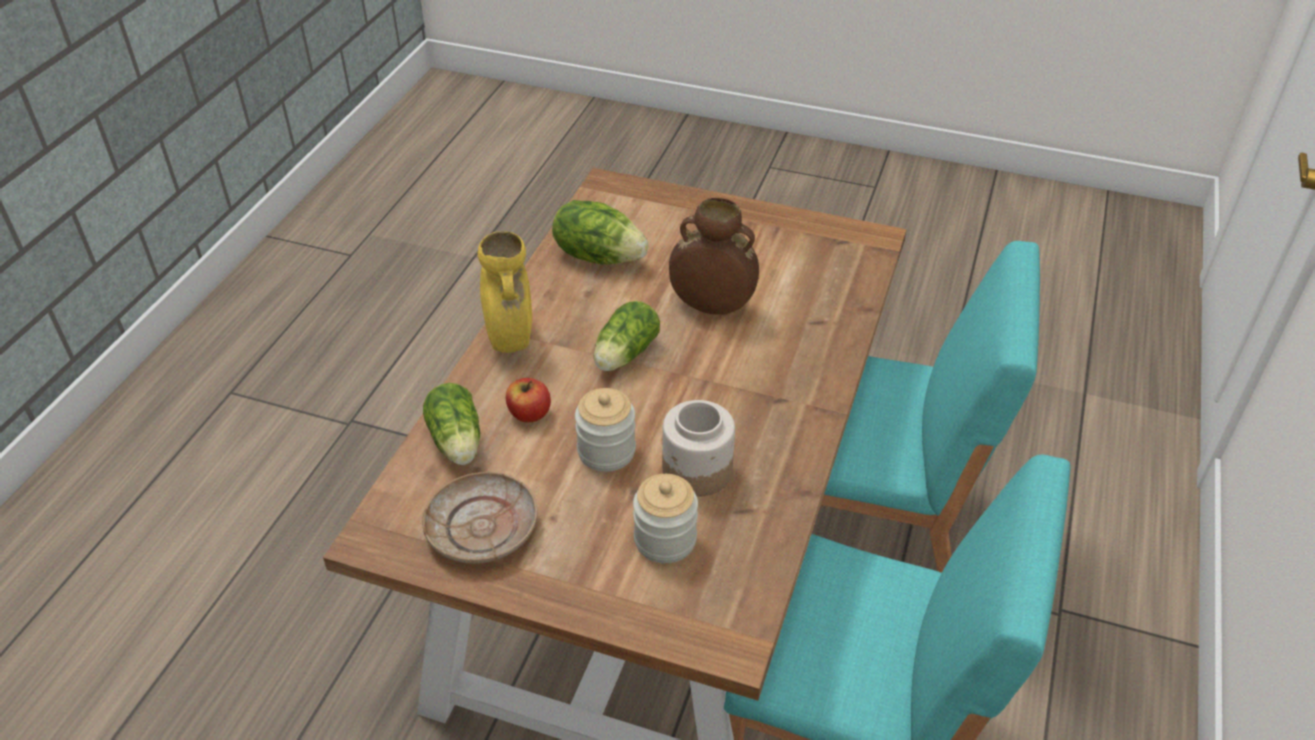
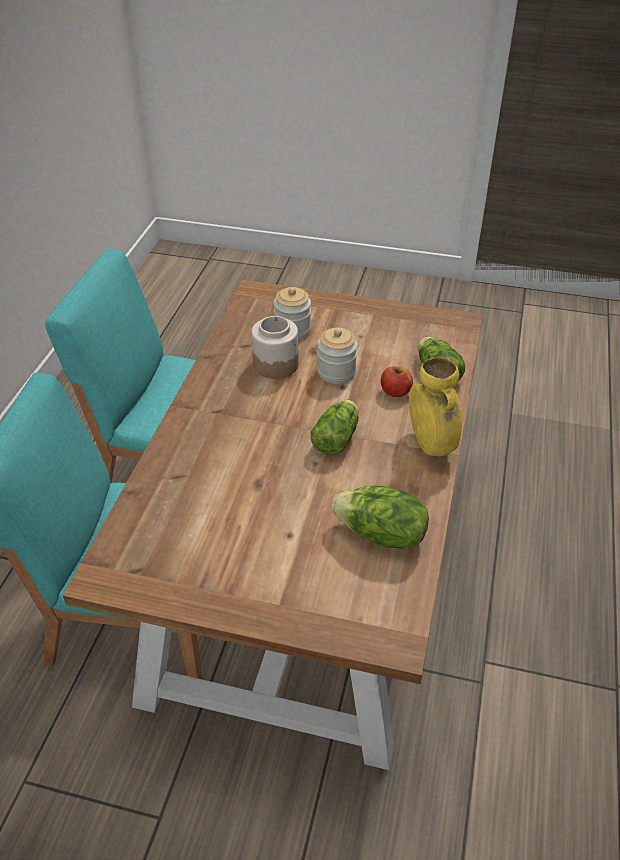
camera: 175 degrees right, 0 degrees up
beige plate [422,472,538,564] -> none
brown vase [669,198,759,314] -> none

